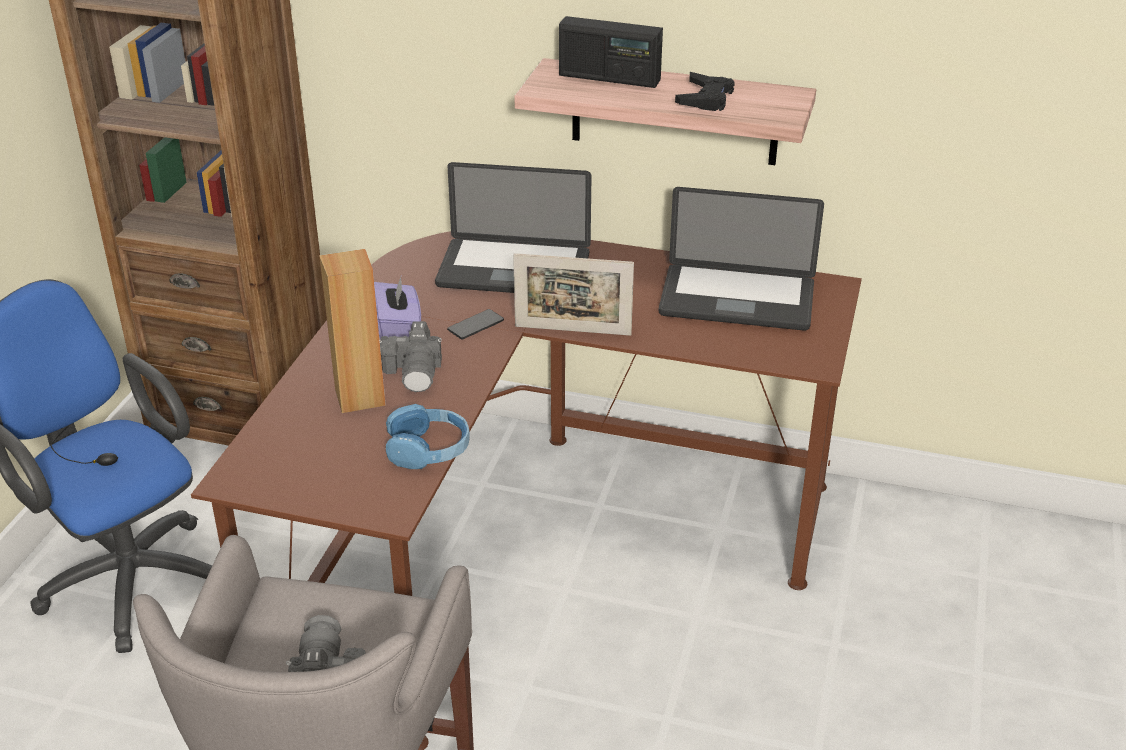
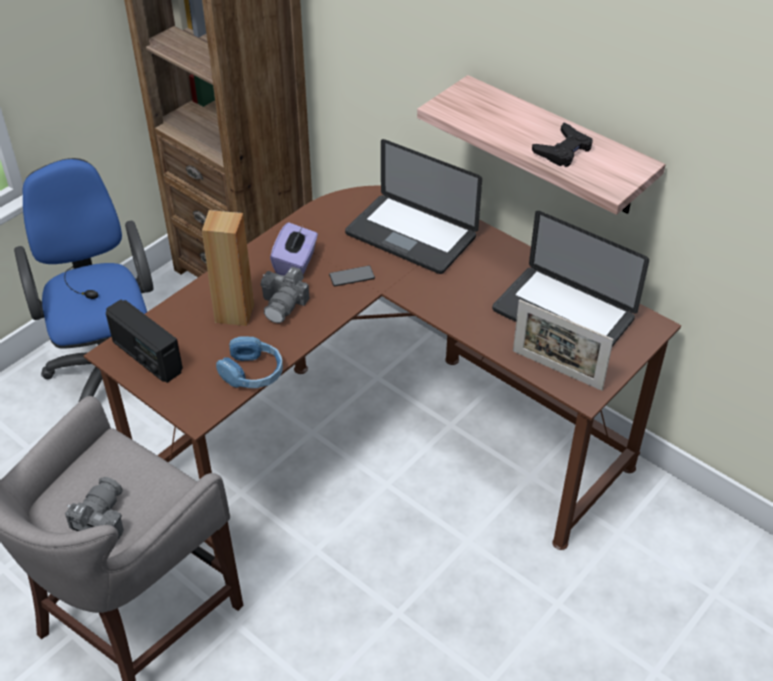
camera: 25 degrees right, 10 degrees up
picture frame [513,253,634,336] -> picture frame moved to [513,300,614,391]
radio [559,16,663,88] -> radio moved to [106,299,183,383]

